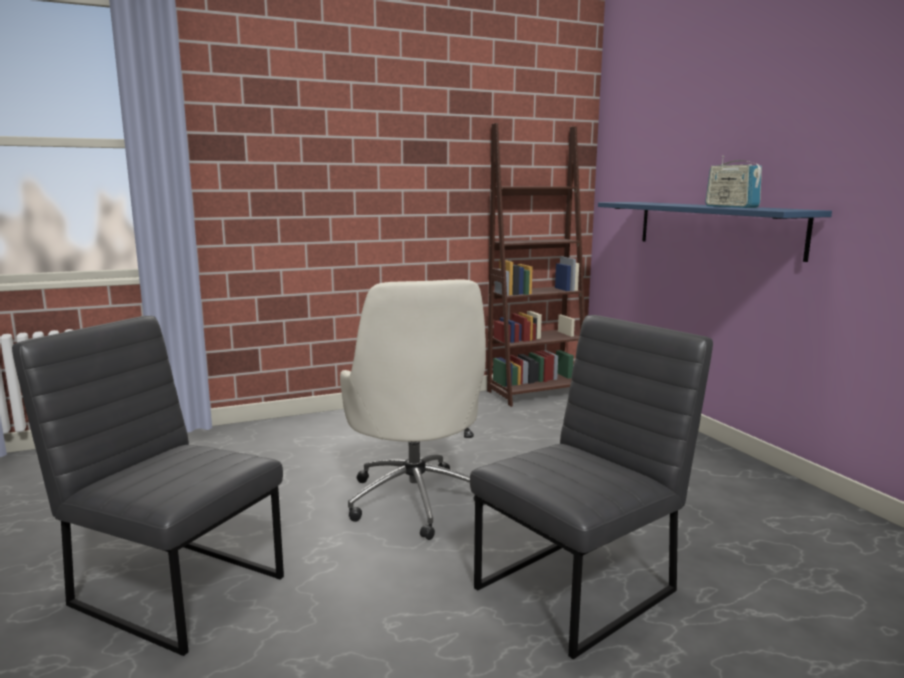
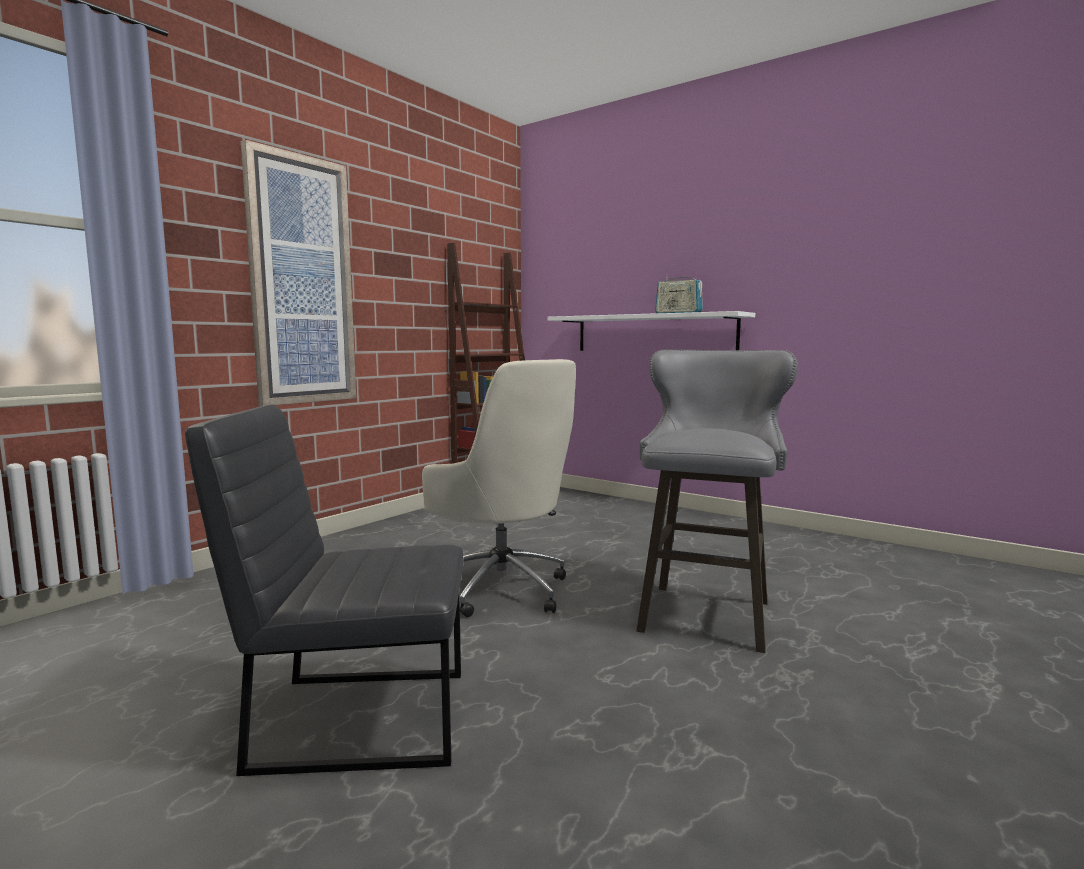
camera: 30 degrees left, 5 degrees down
grey chair [470,315,713,659] -> grey stool [636,349,798,653]
blue shelf [598,202,832,262] -> white shelf [547,311,755,351]
none -> picture [241,140,356,406]

